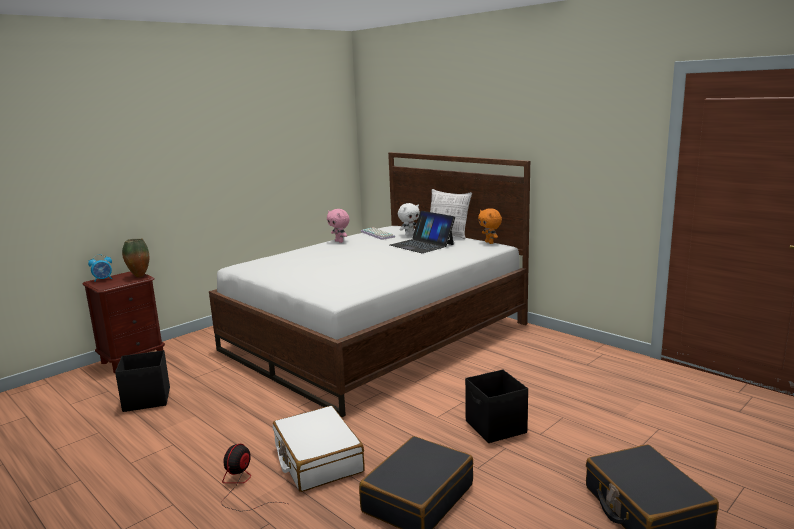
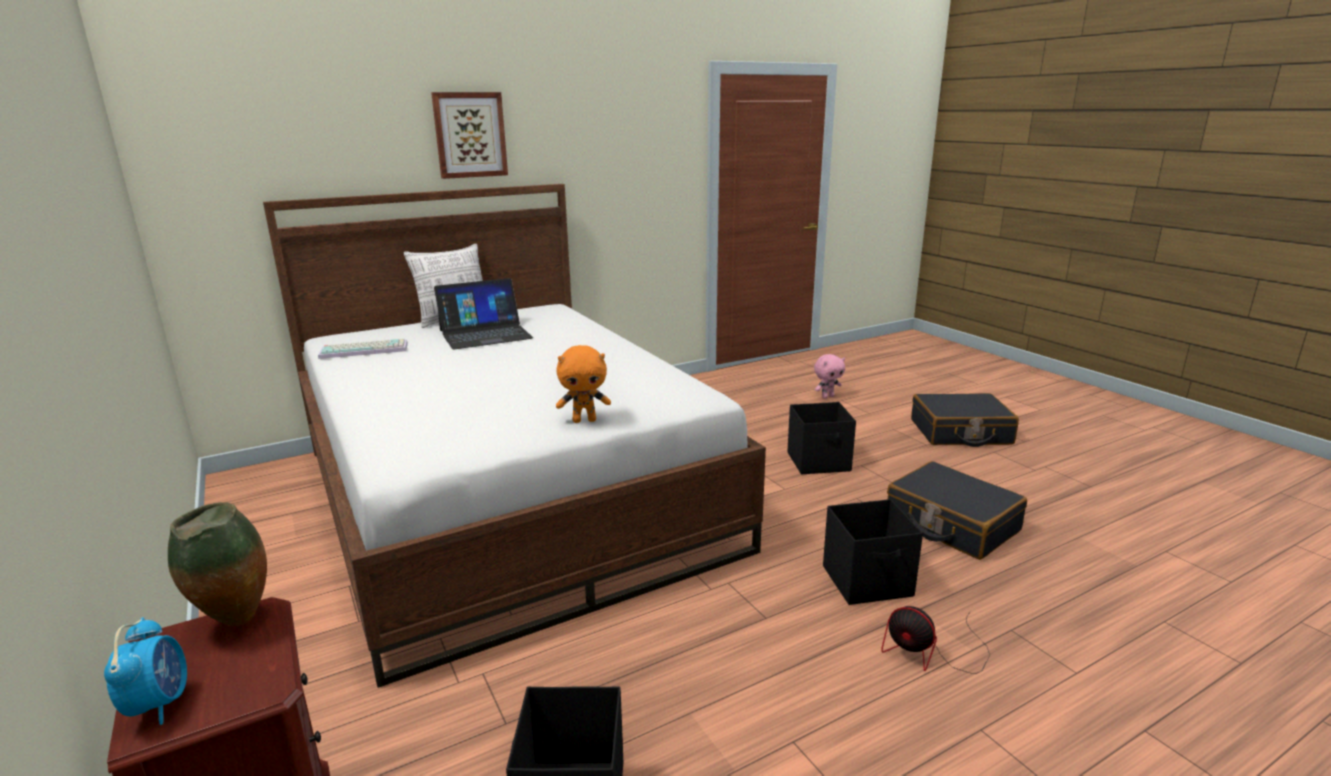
camera: 75 degrees left, 5 degrees up
white suitcase [273,406,365,492] -> black storage box [823,499,923,605]
pink plush toy [327,209,350,243] -> pink plush toy moved to [814,354,845,399]
white plush toy [398,203,420,236] -> none
orange plush toy [478,208,502,244] -> orange plush toy moved to [556,345,611,423]
none -> picture [431,92,508,179]

